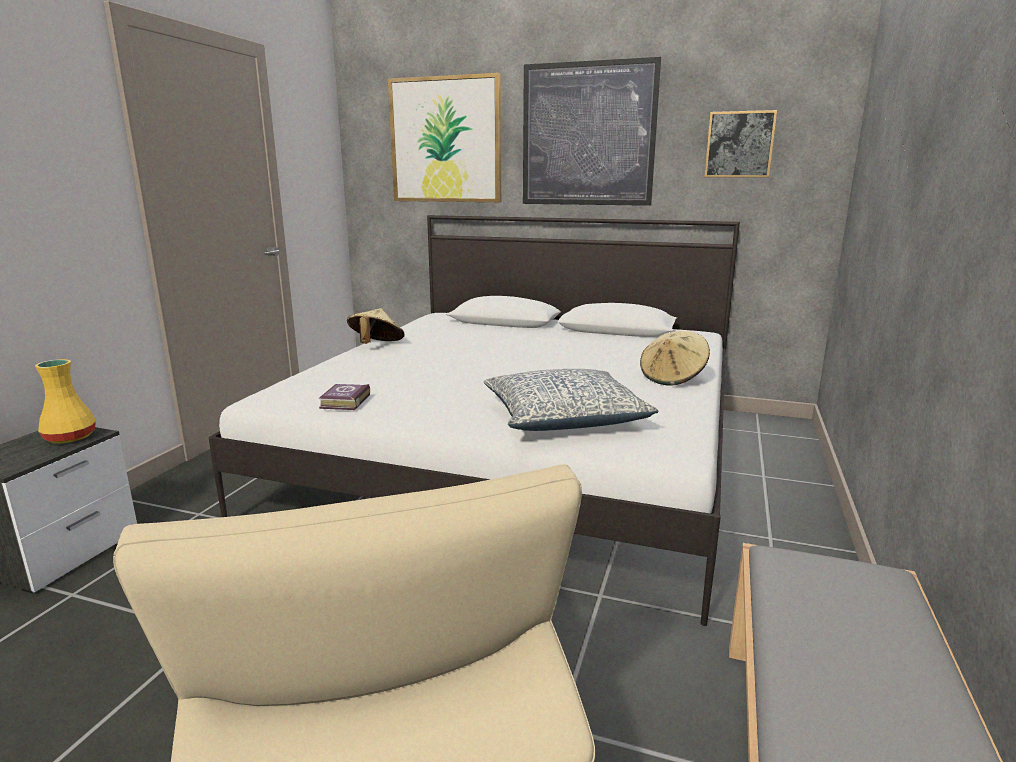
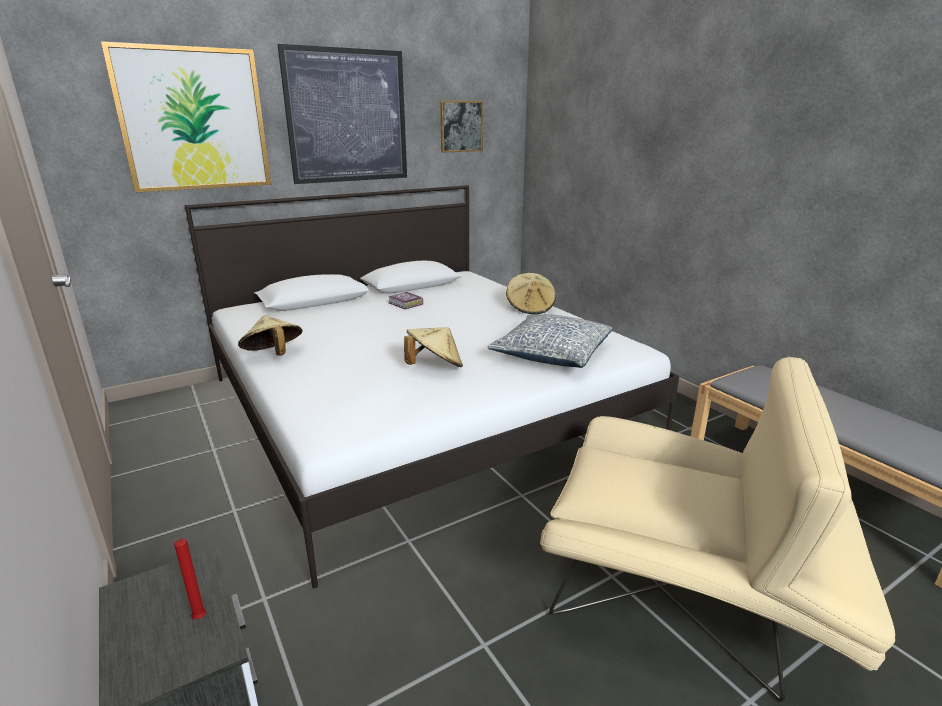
camera: 50 degrees left, 5 degrees up
yellow vase [35,359,96,444] -> none
book [318,384,370,410] -> book moved to [388,292,423,309]
none -> red candle [171,538,206,619]
none -> beige hat [404,327,463,367]

